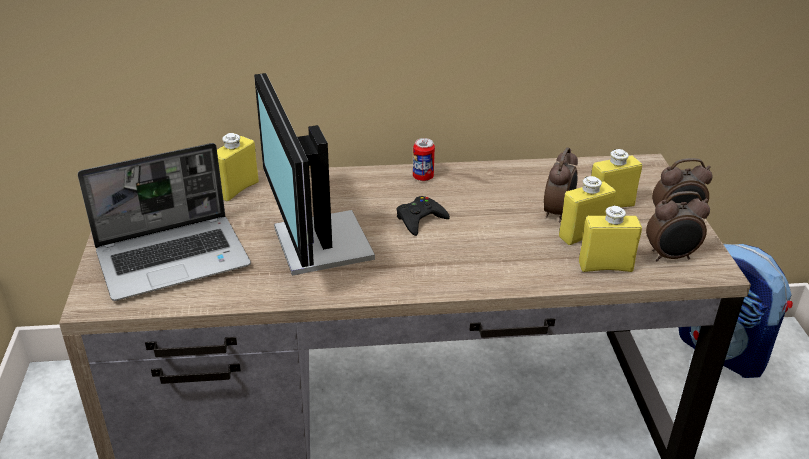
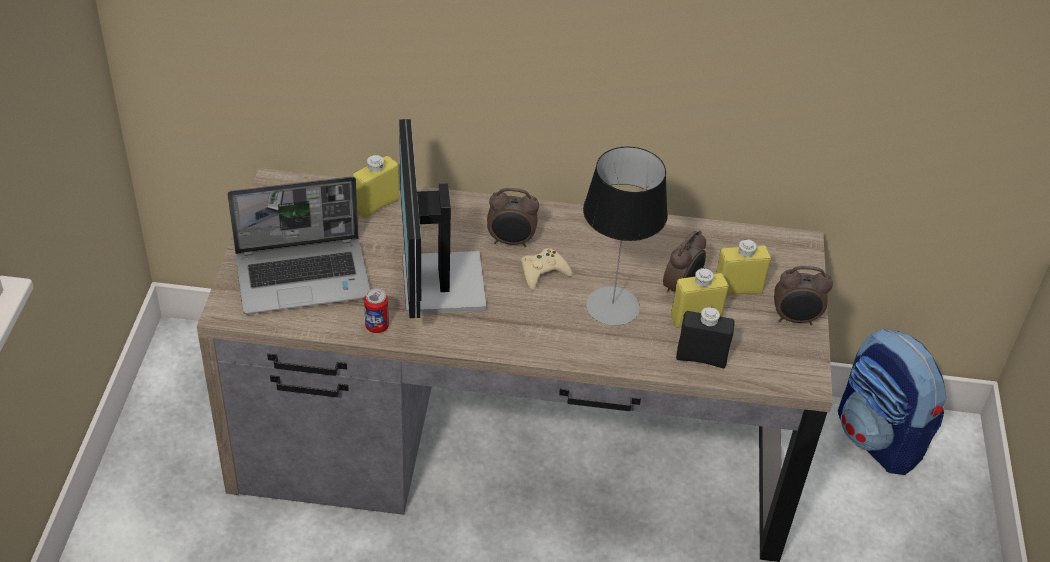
camera: 10 degrees right, 10 degrees up
black game controller [397,196,450,236] -> beige game controller [521,248,572,291]
can [413,138,435,181] -> can moved to [364,288,389,333]
yellow bottle [579,205,642,272] -> black bottle [676,306,735,368]
alarm clock [646,191,710,261] -> alarm clock moved to [487,188,539,247]
none -> table lamp [583,147,668,326]

